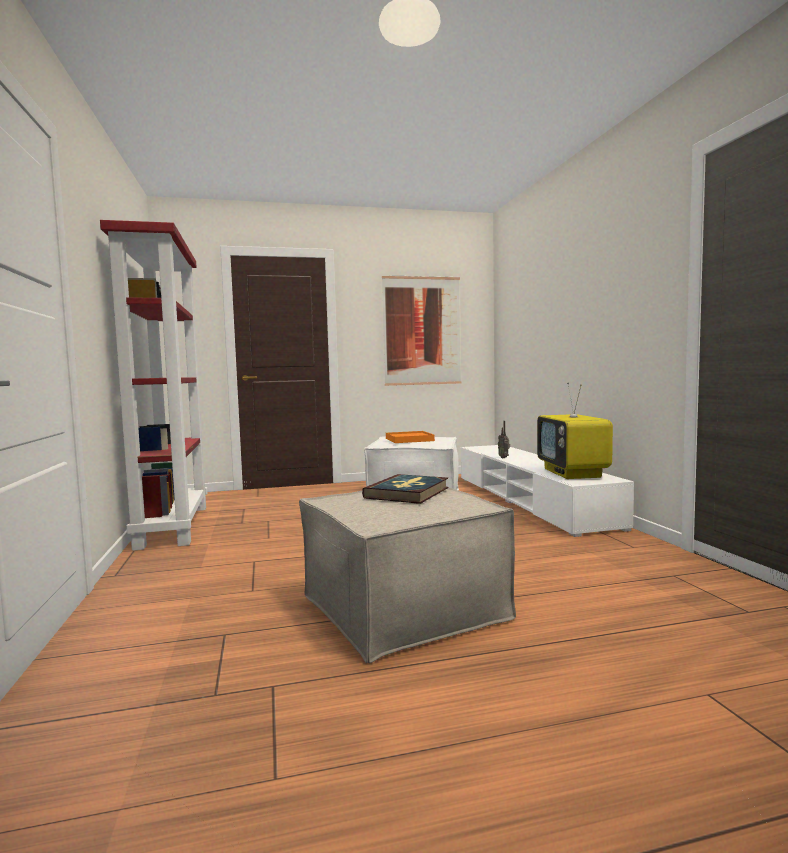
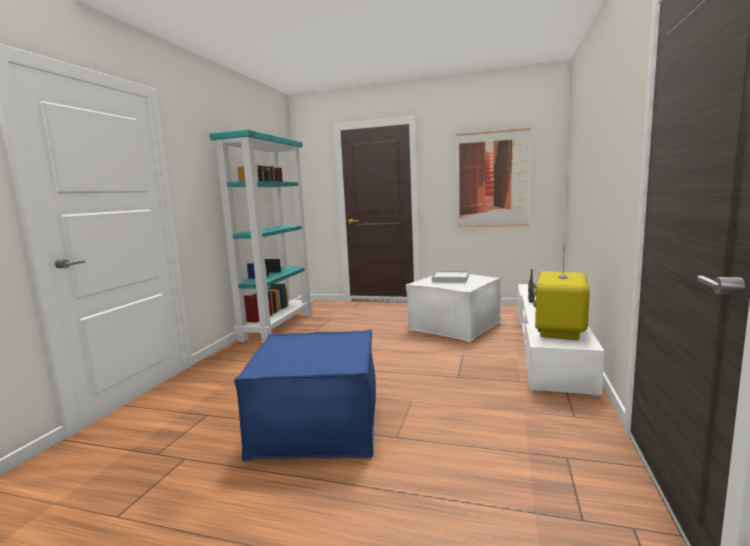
camera: 30 degrees right, 5 degrees up
red bookcase [100,220,208,551] -> turquoise bookcase [210,130,313,343]
beige ottoman [299,488,516,663] -> blue ottoman [234,329,376,461]
book [362,474,449,504] -> none
orange tray [386,431,435,443] -> white tray [432,271,469,282]

